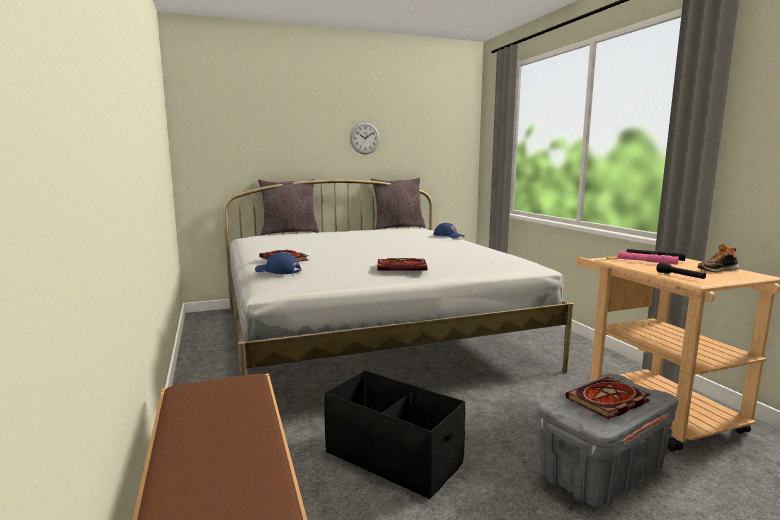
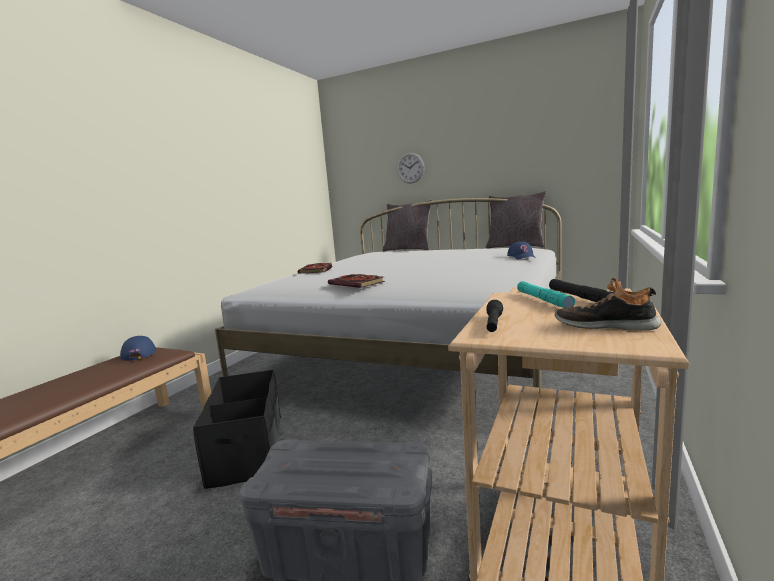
camera: 45 degrees right, 0 degrees up
blue cap [255,252,302,274] -> blue cap moved to [120,336,156,361]
wall clock [350,122,380,154] -> wall clock moved to [397,153,425,183]
book [565,377,651,419] -> none
pink flashlight [618,251,679,265] -> turquoise flashlight [517,281,575,308]

